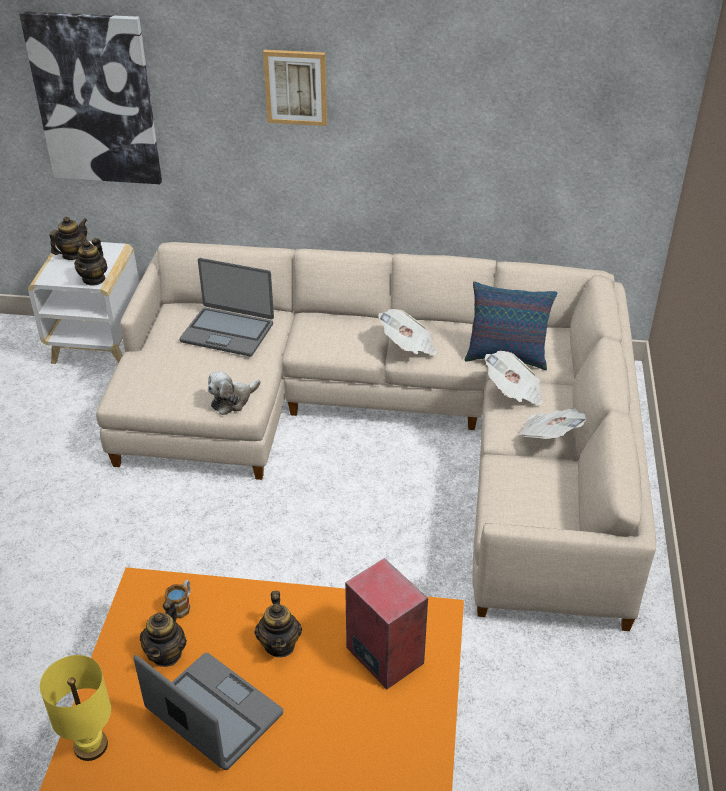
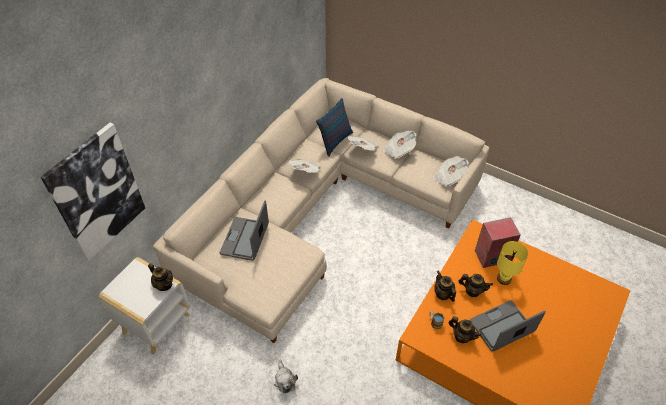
camera: 65 degrees left, 10 degrees up
yellow table lamp [40,655,111,761] -> yellow table lamp moved to [497,241,528,285]
teapot [50,217,87,260] -> teapot moved to [434,271,456,302]
laptop [179,258,274,356] -> laptop turned 150 degrees clockwise [220,201,269,261]
plush toy [208,371,261,415] -> plush toy moved to [274,359,298,394]
picture [263,50,327,126] -> none
none -> newspaper [432,156,469,187]

